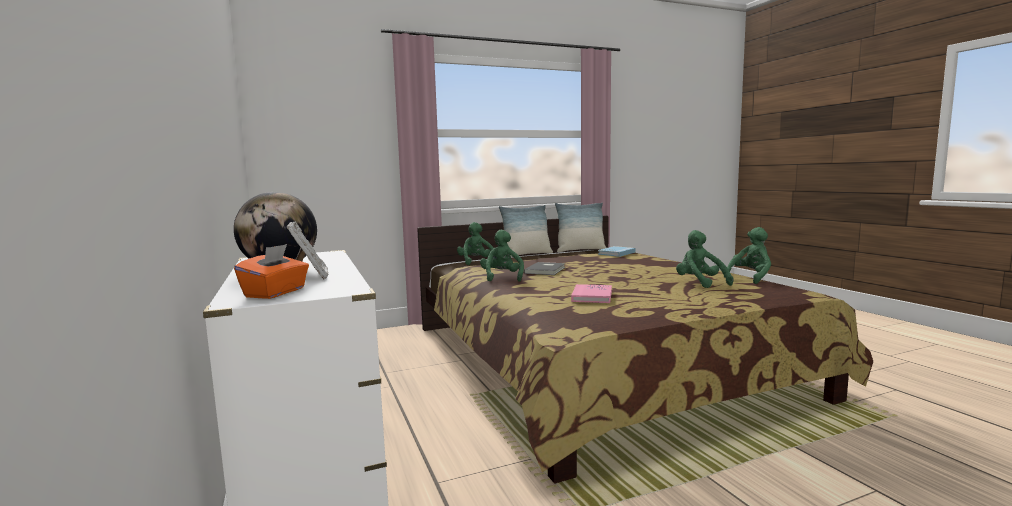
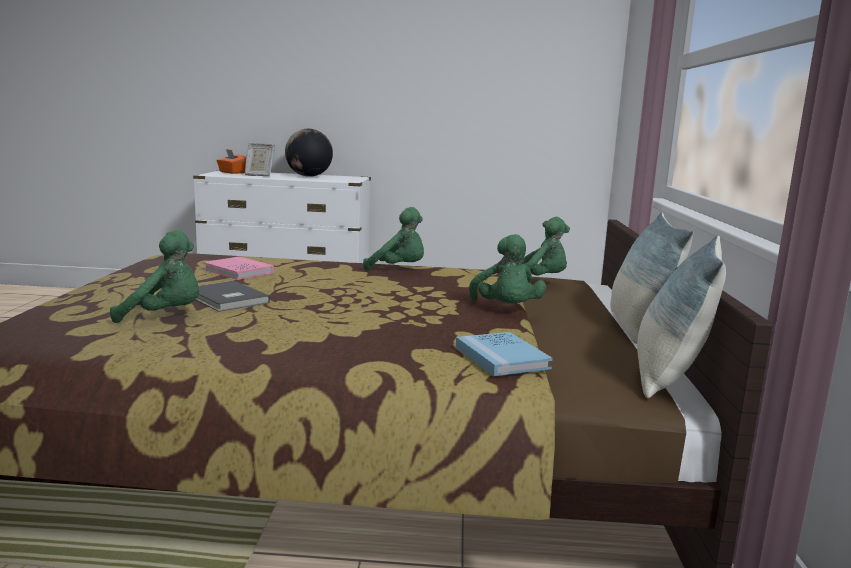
camera: 115 degrees right, 5 degrees up
grey book [524,262,565,275] -> grey book moved to [196,281,270,312]
green plush toy [724,227,771,284] -> green plush toy moved to [469,234,546,303]

